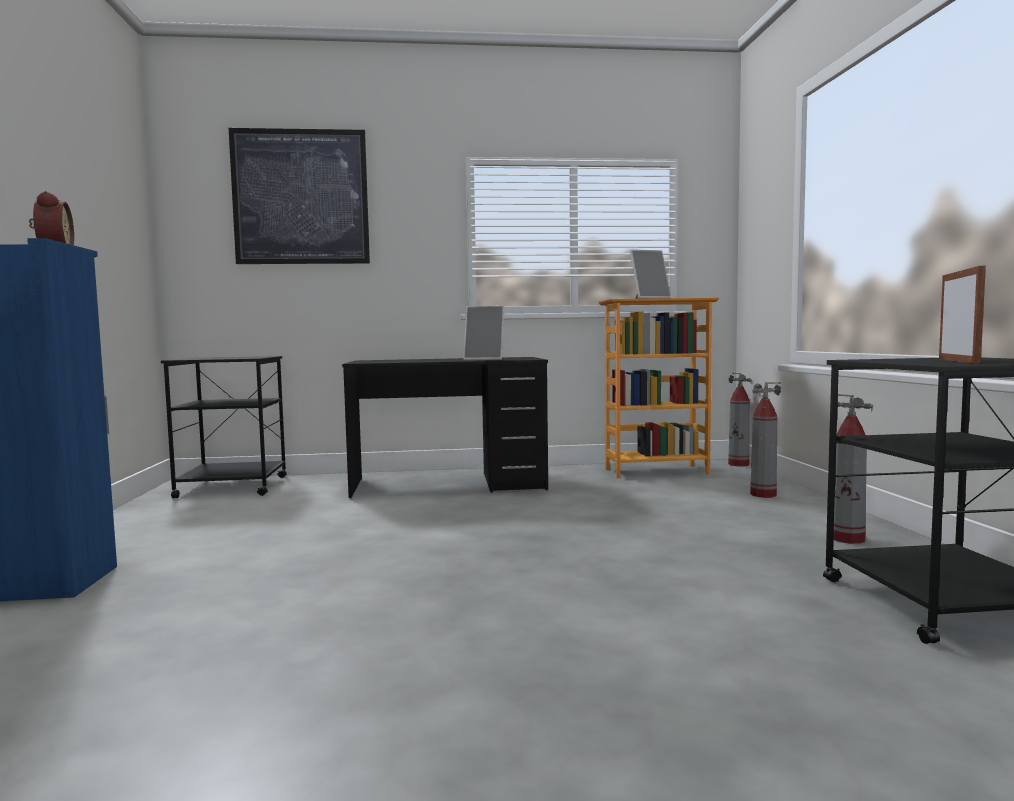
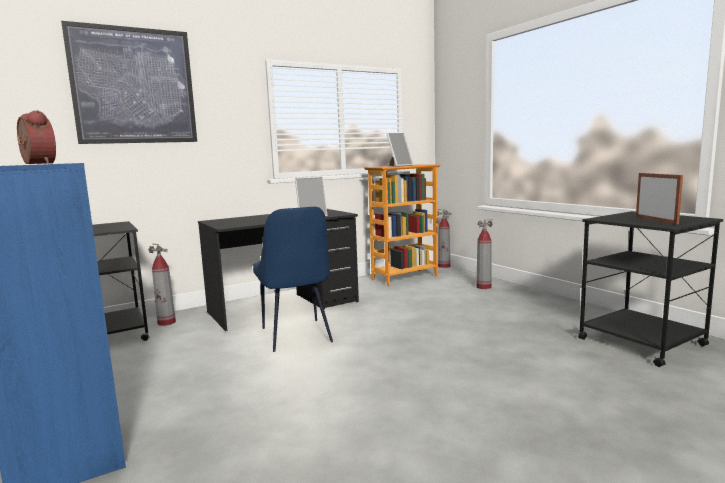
camera: 25 degrees left, 5 degrees up
fire extinguisher [833,394,873,544] -> fire extinguisher moved to [148,243,176,326]
none -> blue chair [253,207,333,352]

